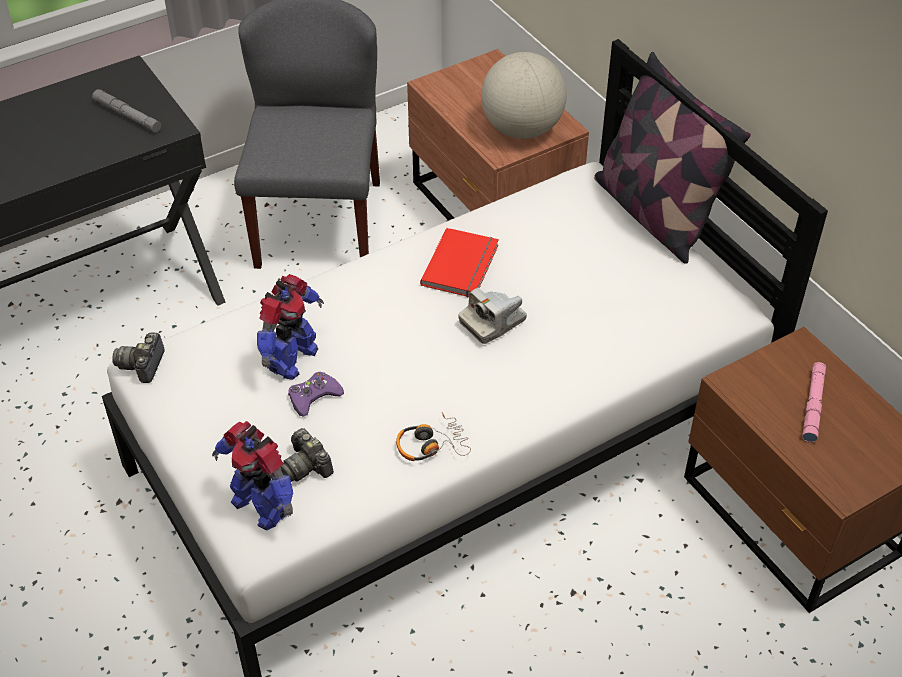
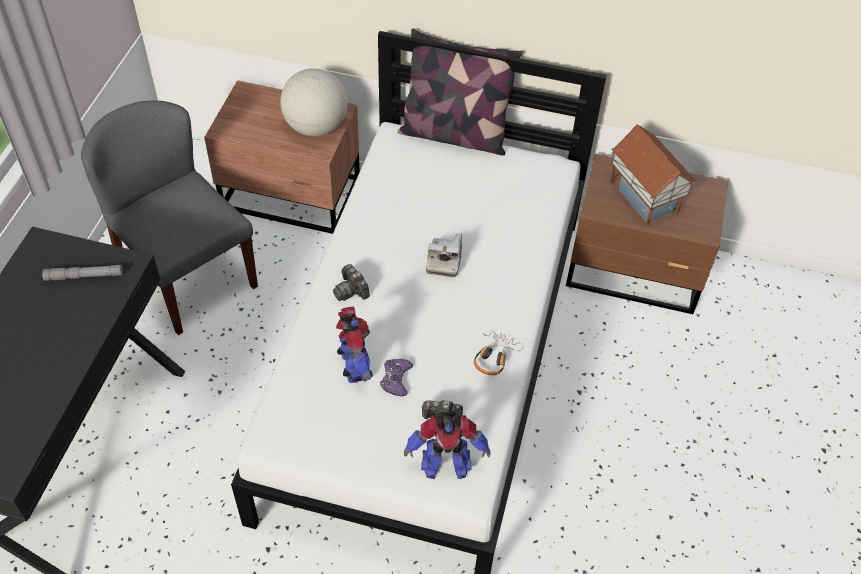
camera: 45 degrees left, 5 degrees up
camera [112,332,165,383] -> camera moved to [333,264,370,301]
red book [420,228,499,297] -> none
pink flashlight [802,362,826,442] -> toy house [611,125,696,225]

